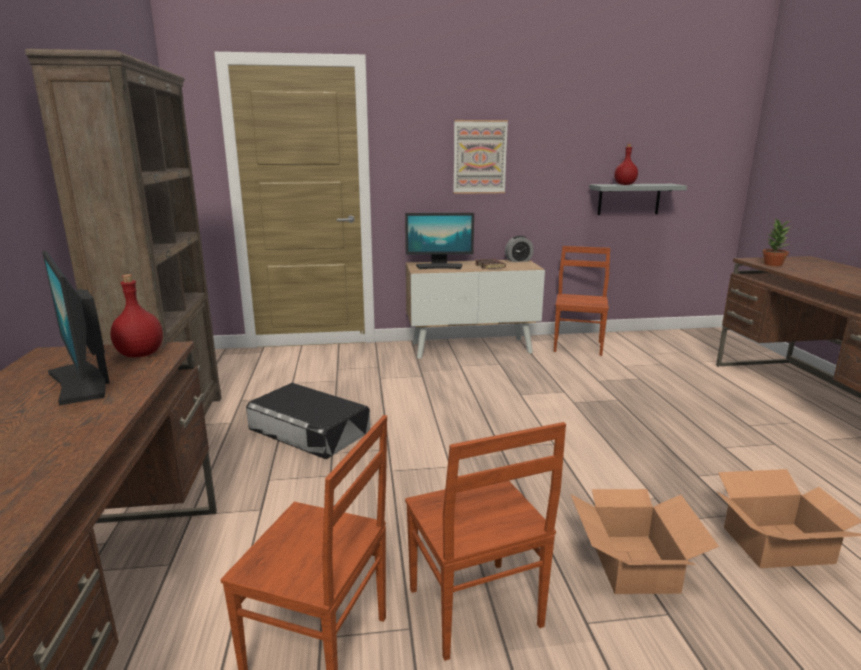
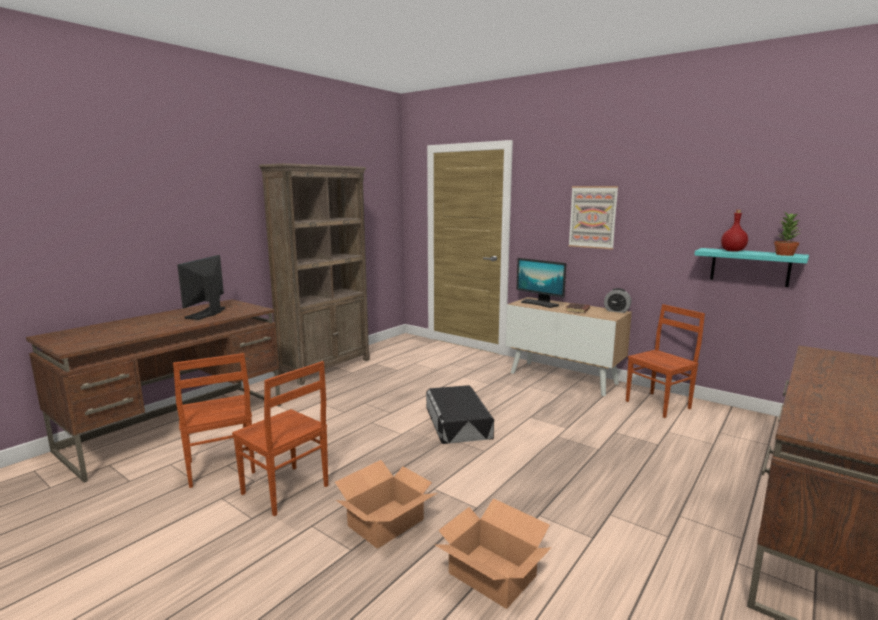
camera: 45 degrees right, 5 degrees down
red bottle [110,274,163,357] -> none
black storage box [246,383,370,459] -> black storage box moved to [426,385,494,444]
brown chair [405,422,566,661] -> brown chair turned 75 degrees counterclockwise [232,361,328,516]
grey shelf [589,184,687,215] -> turquoise shelf [694,248,809,287]
potted plant [762,218,792,266] -> potted plant moved to [774,212,799,256]

